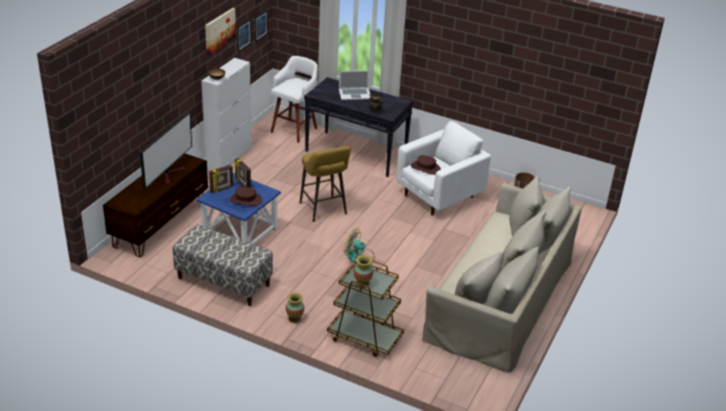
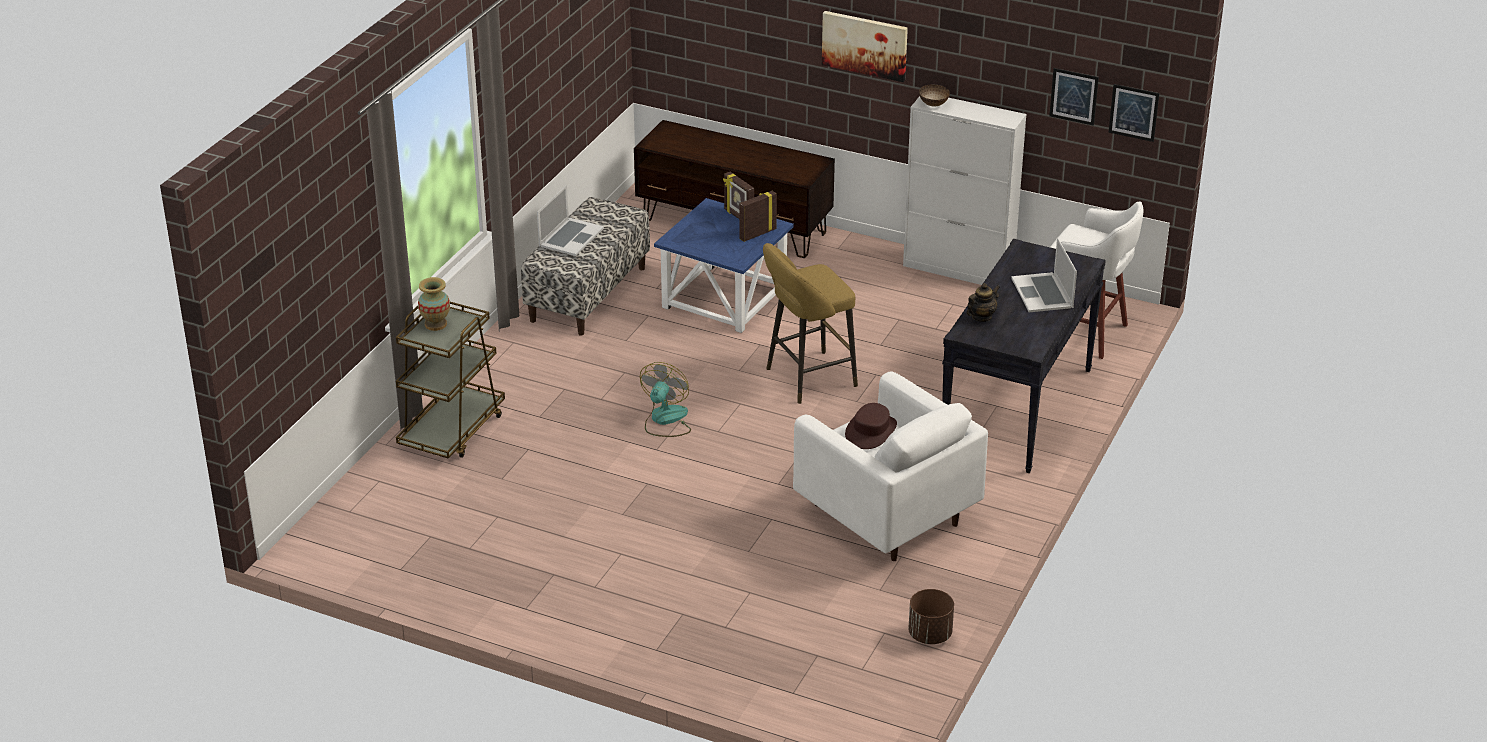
camera: 90 degrees right, 0 degrees up
television [140,111,192,189] -> none
picture [205,8,236,55] -> picture moved to [822,11,908,82]
brown hat [230,187,262,206] -> none
vase [286,293,304,323] -> none
beige sofa [422,174,582,373] -> none
none -> laptop [537,185,604,256]

